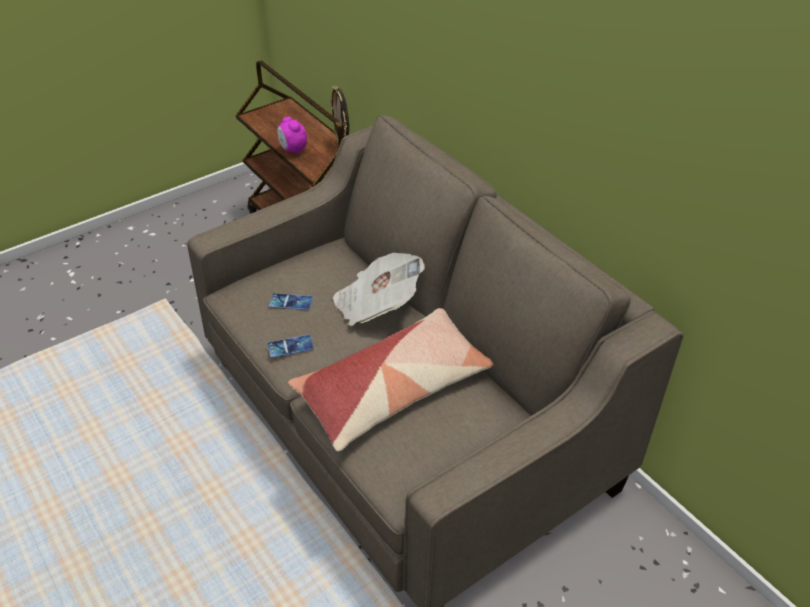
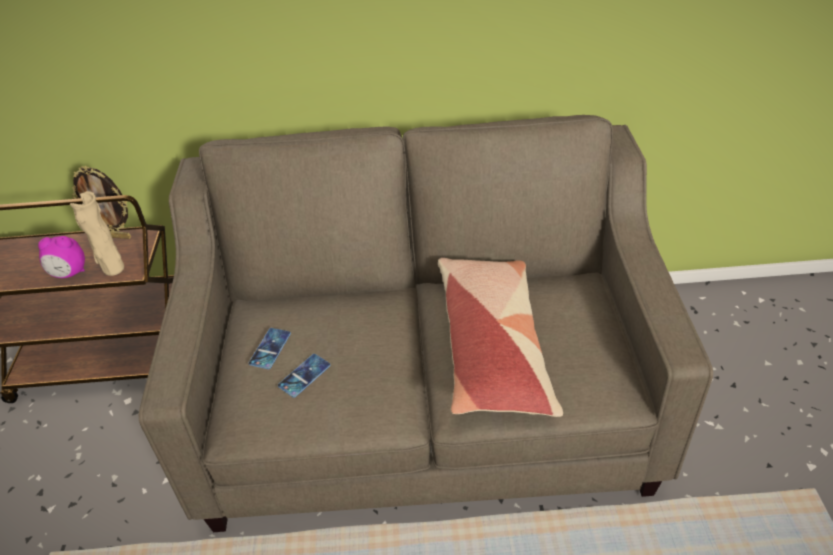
camera: 55 degrees left, 0 degrees up
phone [268,334,314,358] -> phone moved to [249,328,291,369]
newspaper [333,253,425,326] -> none
none -> beige vase [70,191,124,276]

